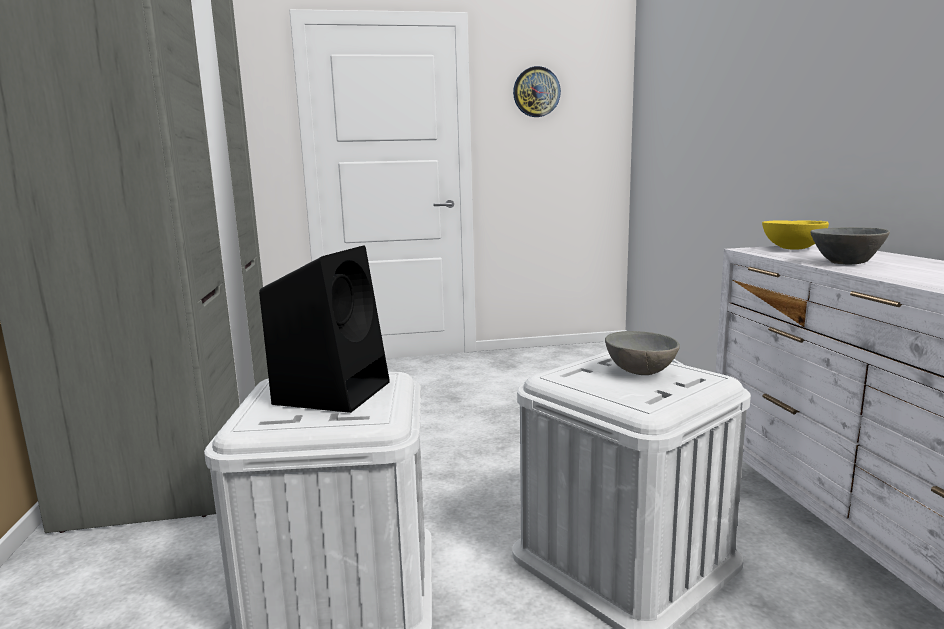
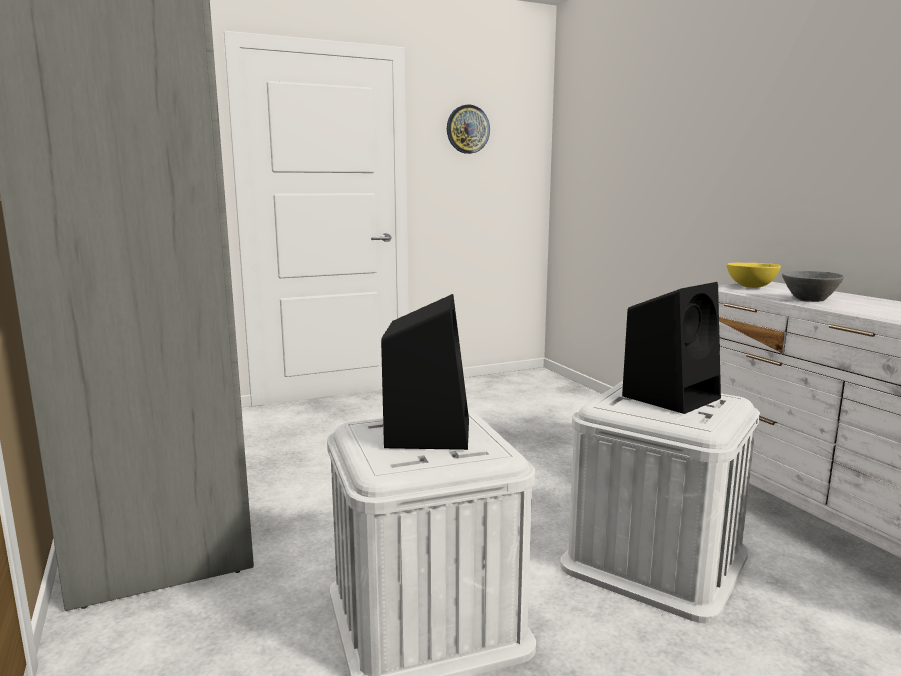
camera: 15 degrees left, 0 degrees up
grey bowl [605,331,680,375] -> black speaker [622,282,721,414]

